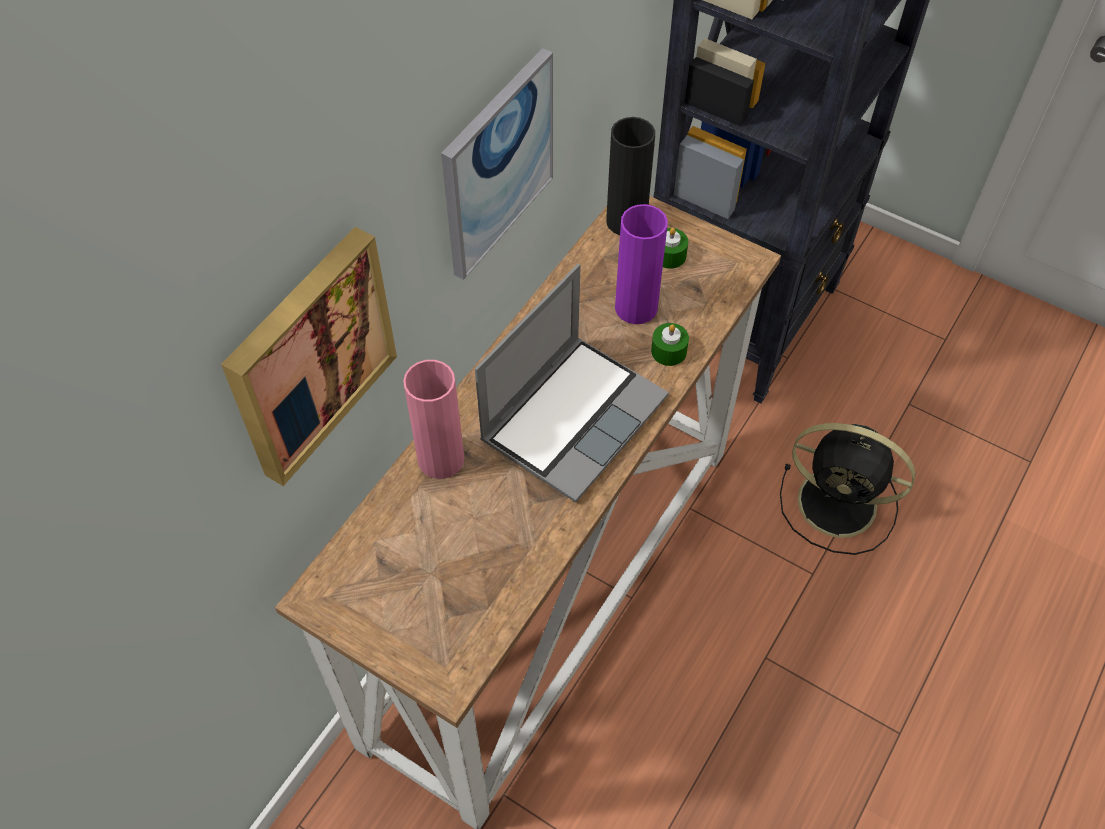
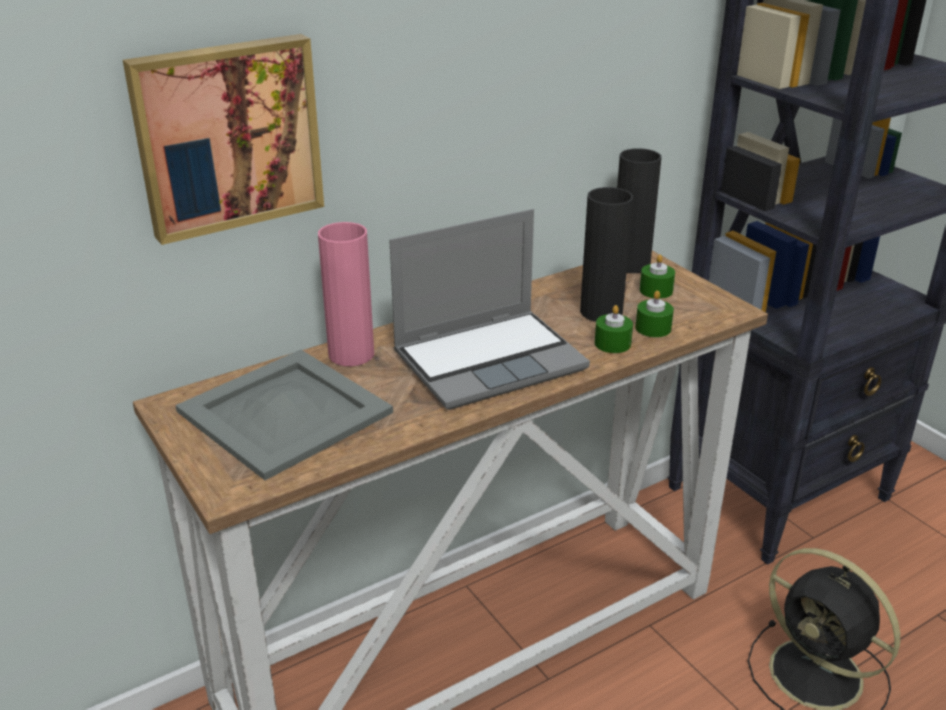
camera: 25 degrees right, 25 degrees down
picture [441,48,553,280] -> none
purple vase [615,204,668,324] -> black vase [580,187,633,322]
none -> grey tray [175,350,393,480]
none -> green candle [635,291,674,337]

